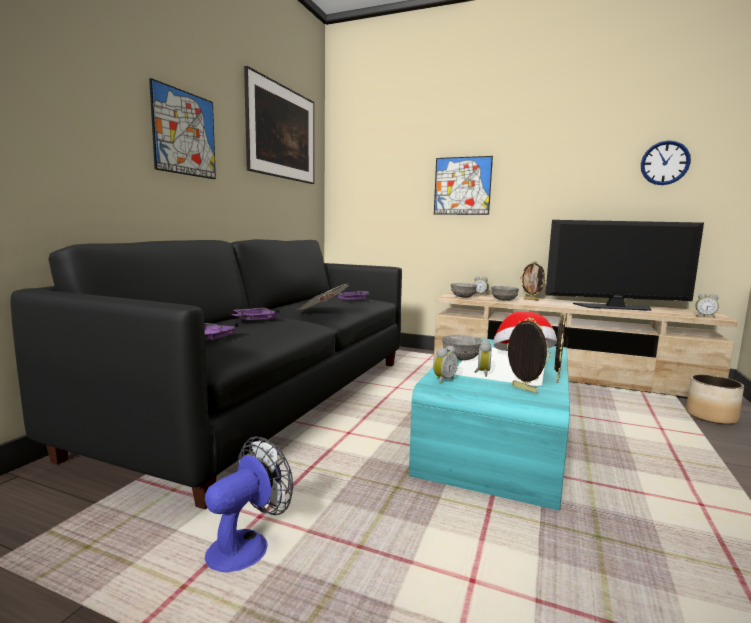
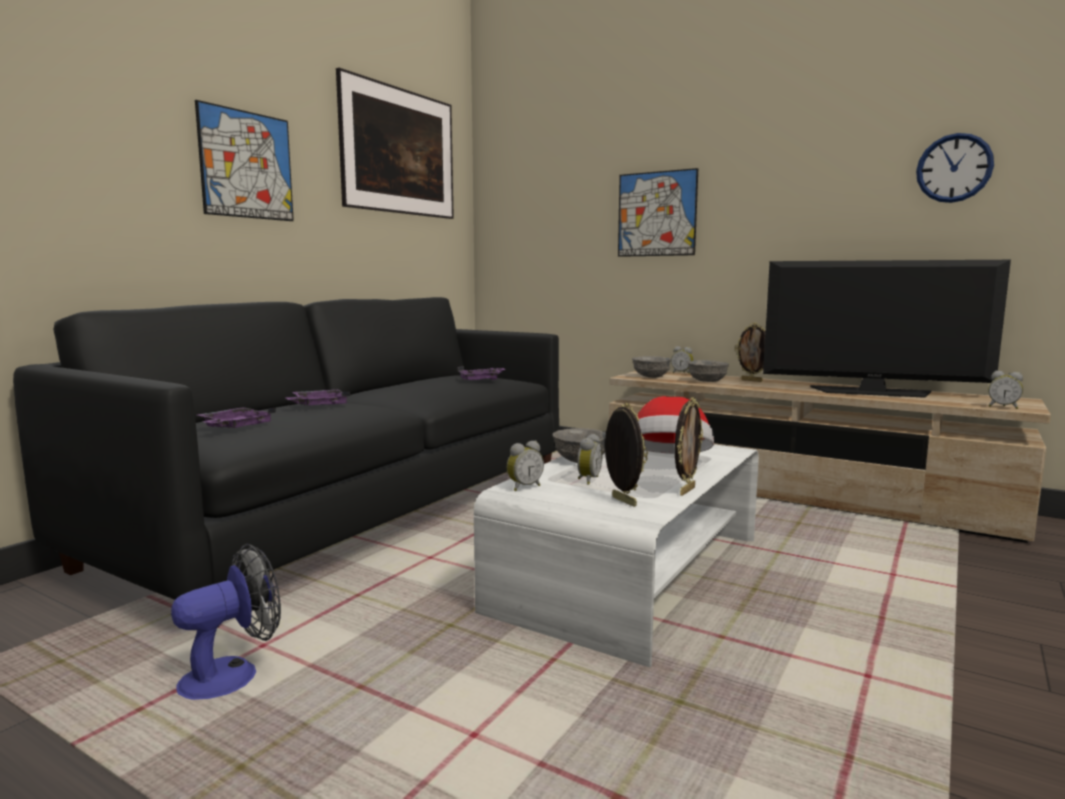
camera: 10 degrees right, 0 degrees up
newspaper [296,283,349,310] -> none
turquoise coffee table [409,338,570,511] -> white coffee table [474,444,759,667]
planter [686,375,744,424] -> none

